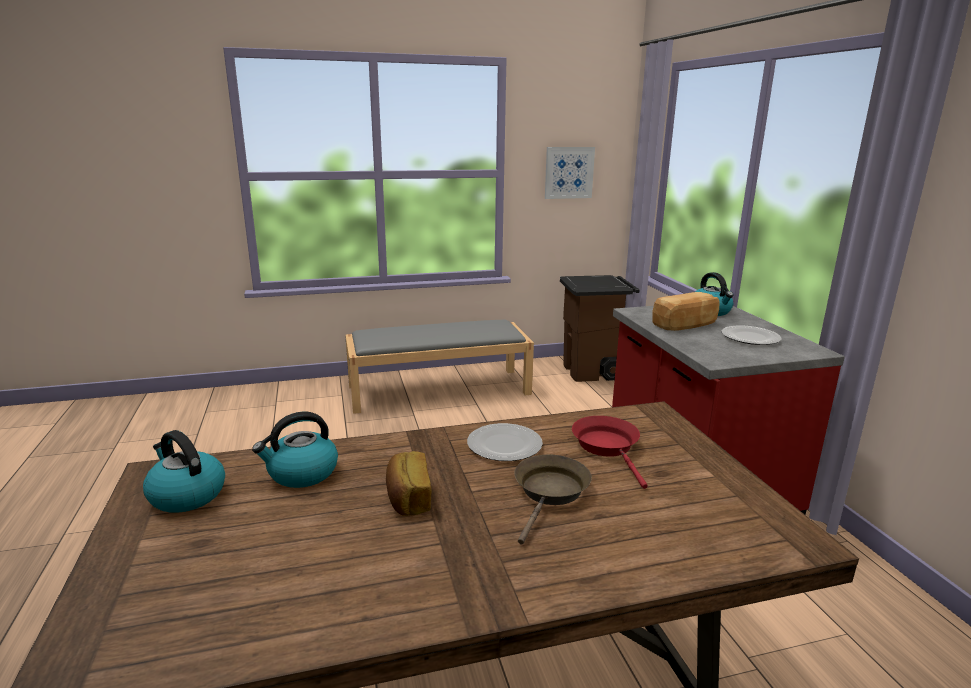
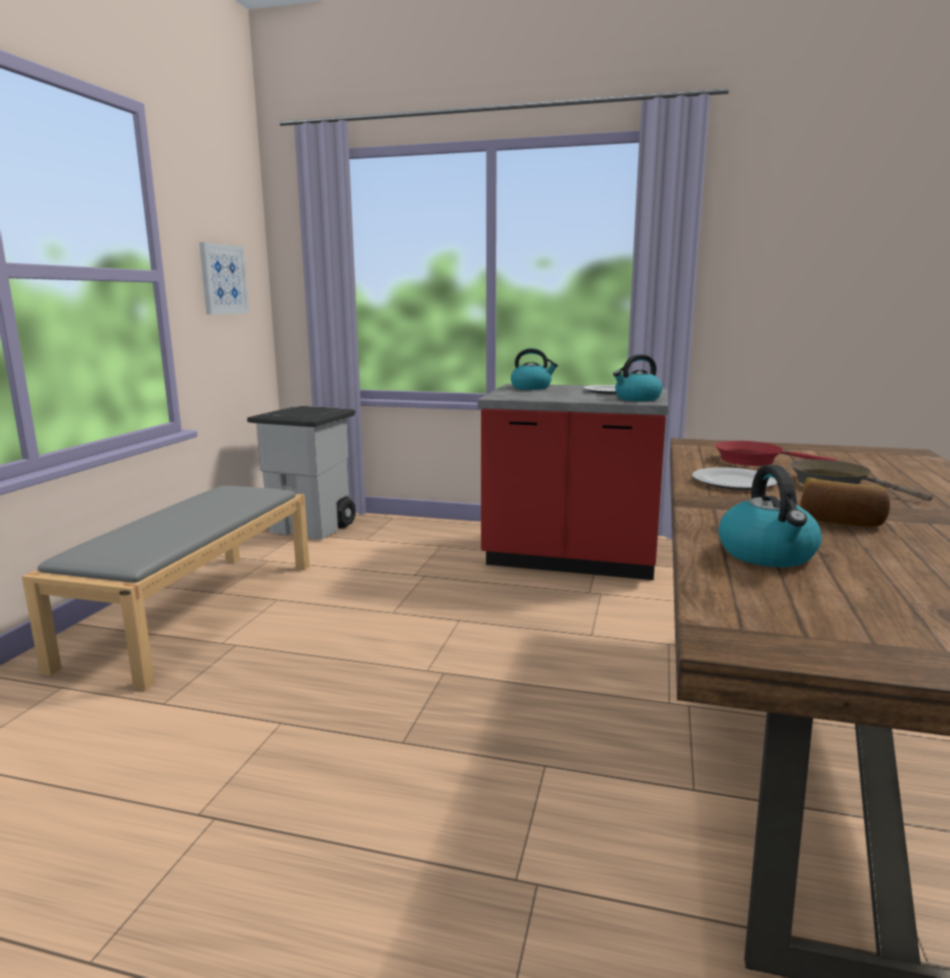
camera: 60 degrees left, 5 degrees down
kettle [143,430,225,513] -> kettle moved to [613,354,662,401]
brown trash can [560,275,640,382] -> grey trash can [247,406,356,539]
bread [652,292,720,331] -> none

